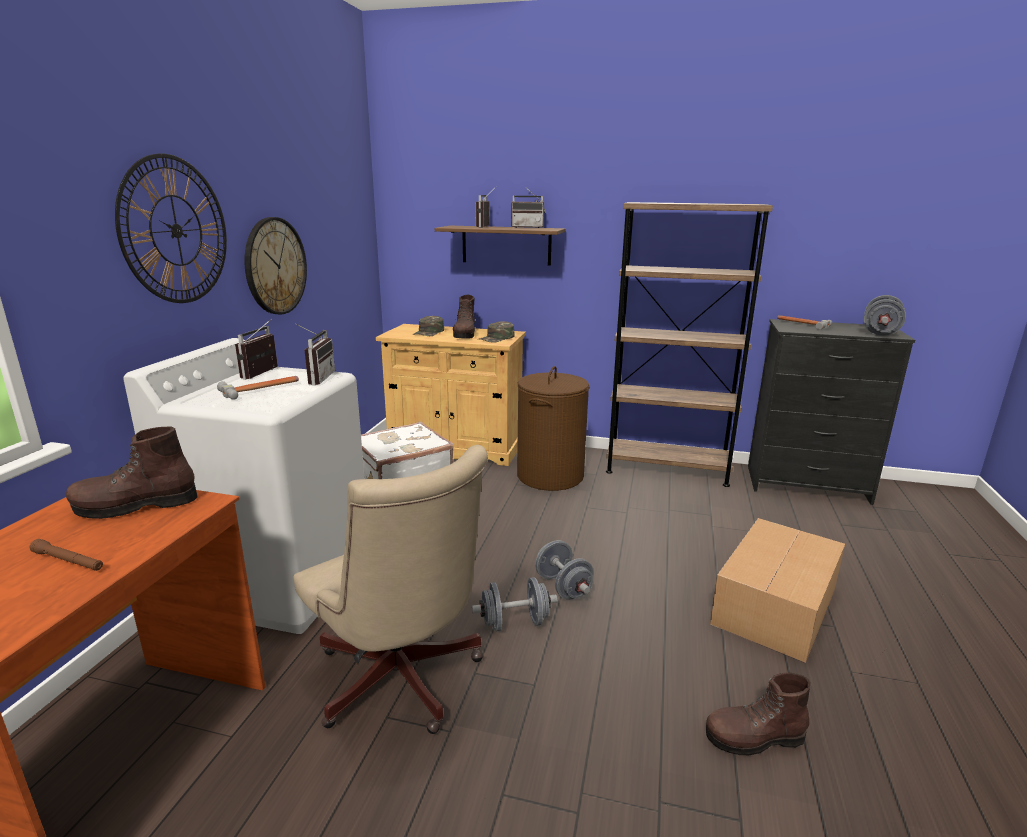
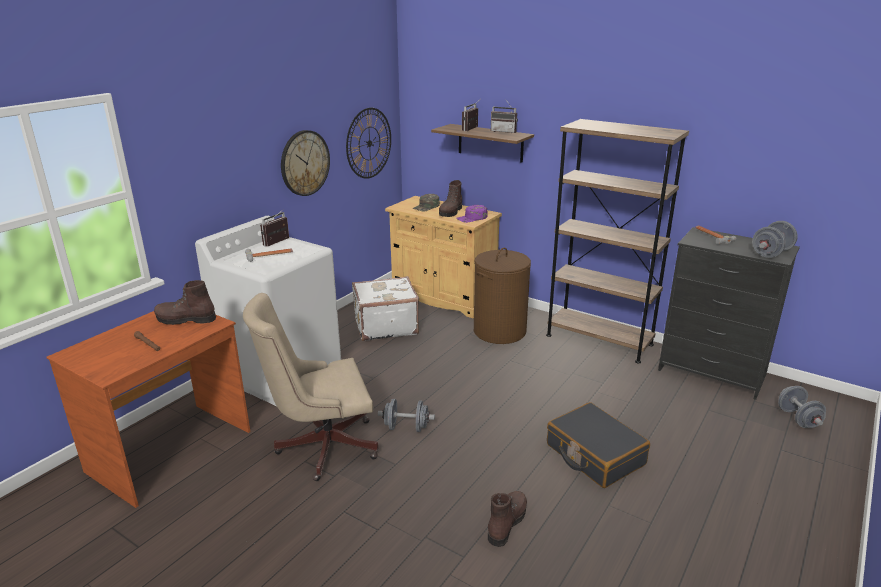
camera: 20 degrees right, 5 degrees up
wall clock [115,154,227,303] -> wall clock moved to [346,108,391,179]
beige office chair [293,445,488,734] -> beige office chair turned 90 degrees clockwise [243,293,378,481]
radio [295,323,335,385] -> none
green cap [479,321,515,343] -> purple cap [456,205,488,223]
grey dumbbell [535,540,594,600] -> grey dumbbell moved to [778,386,826,428]
brown boot [706,673,811,755] -> brown boot turned 105 degrees clockwise [488,491,527,547]
cardboard box [710,518,845,663] -> black suitcase [547,402,650,488]

